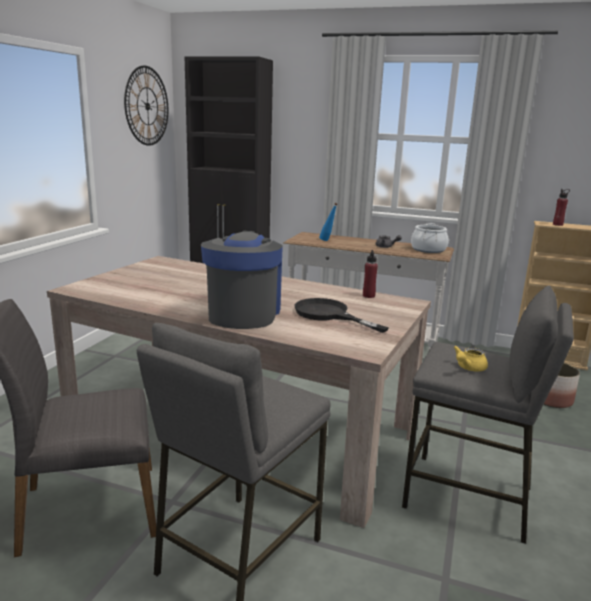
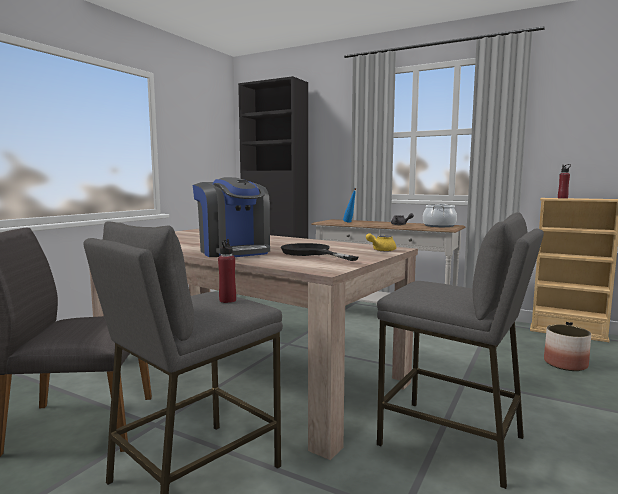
camera: 10 degrees right, 10 degrees down
wall clock [124,66,168,146] -> none
coffee machine [201,230,283,329] -> coffee machine turned 135 degrees clockwise [193,177,270,257]
red bottle [363,250,378,298] -> red bottle moved to [218,239,236,303]
yellow teapot [453,346,488,372] -> yellow teapot moved to [366,233,396,251]

